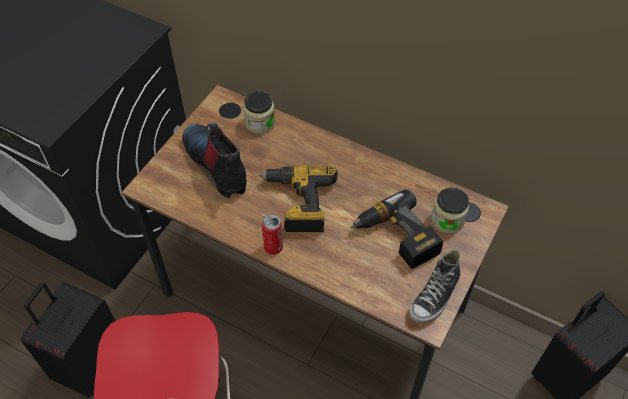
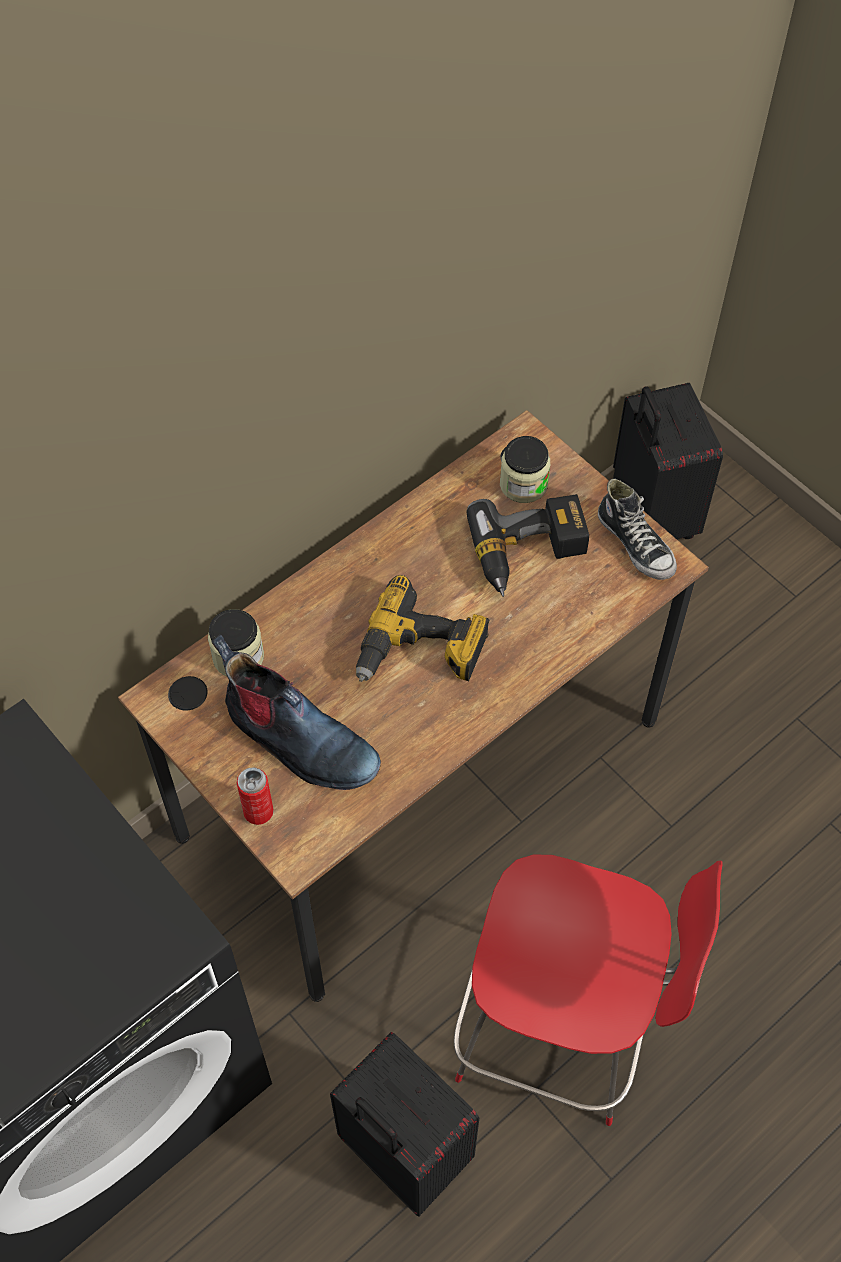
camera: 70 degrees left, 5 degrees up
boot [182,123,247,198] -> boot turned 135 degrees counterclockwise [211,635,381,790]
can [262,214,283,255] -> can moved to [237,767,274,825]

